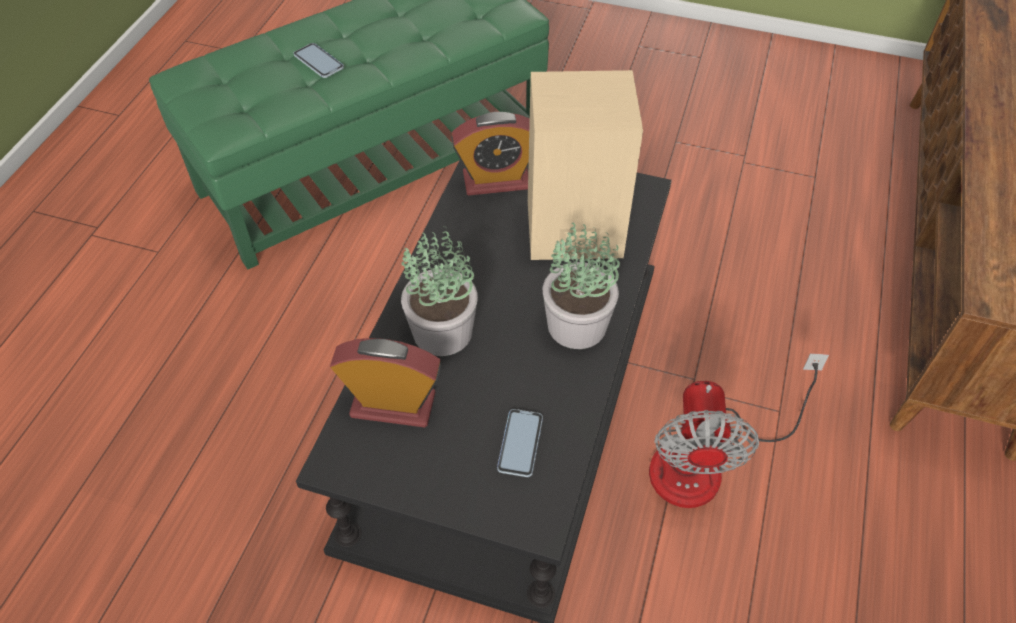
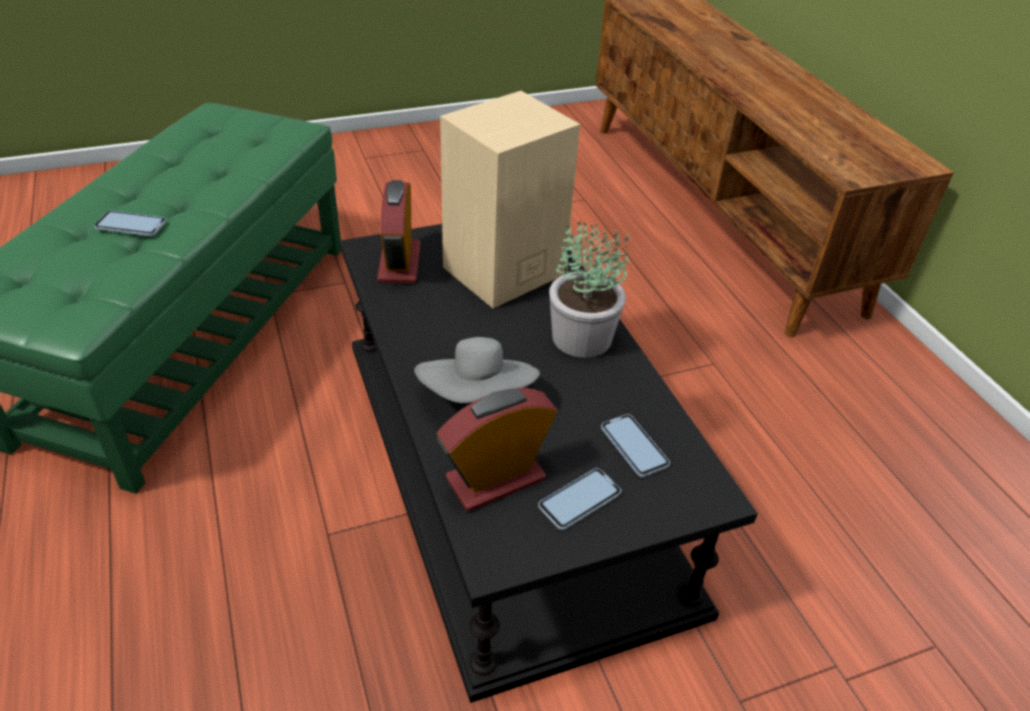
camera: 40 degrees left, 10 degrees down
potted plant [401,226,478,356] -> grey hat [414,337,540,403]
alarm clock [451,112,530,196] -> alarm clock turned 135 degrees clockwise [377,180,421,284]
fan [649,353,829,508] -> none
none -> phone [538,468,621,530]

